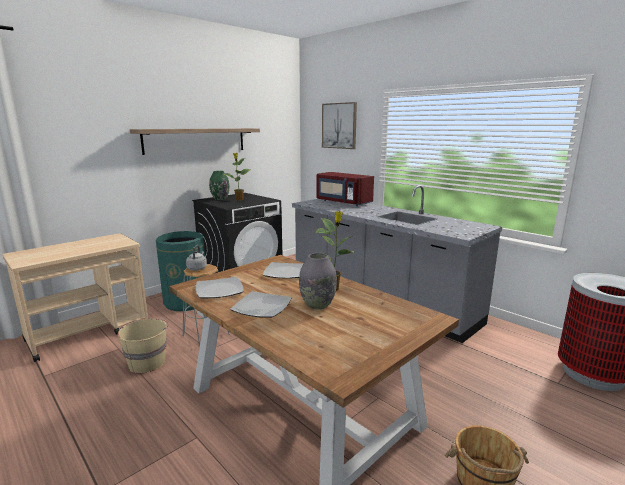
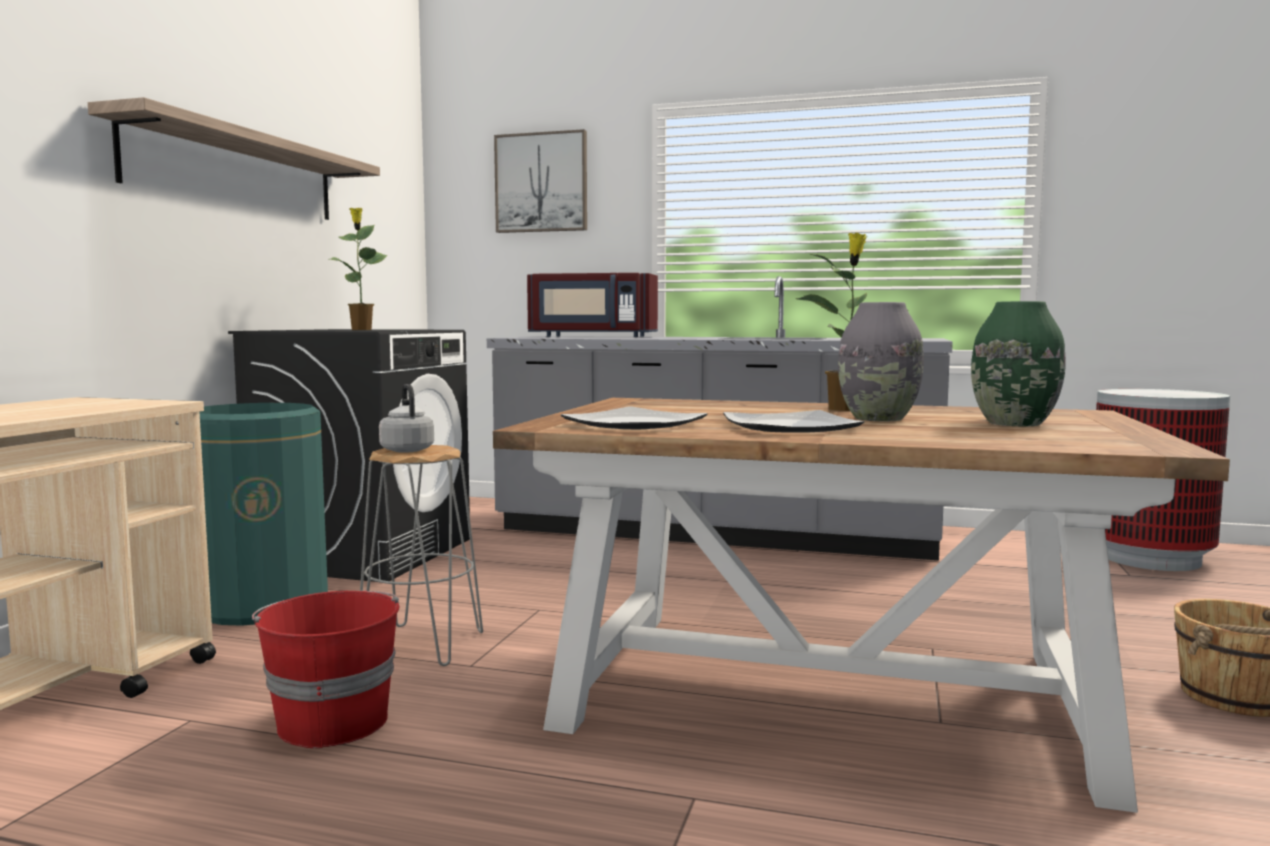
camera: 30 degrees left, 10 degrees down
beige bucket [118,318,168,373] -> red bucket [252,591,399,748]
green vase [209,171,230,200] -> green vase moved to [971,301,1066,426]
plate [263,262,303,279] -> none

